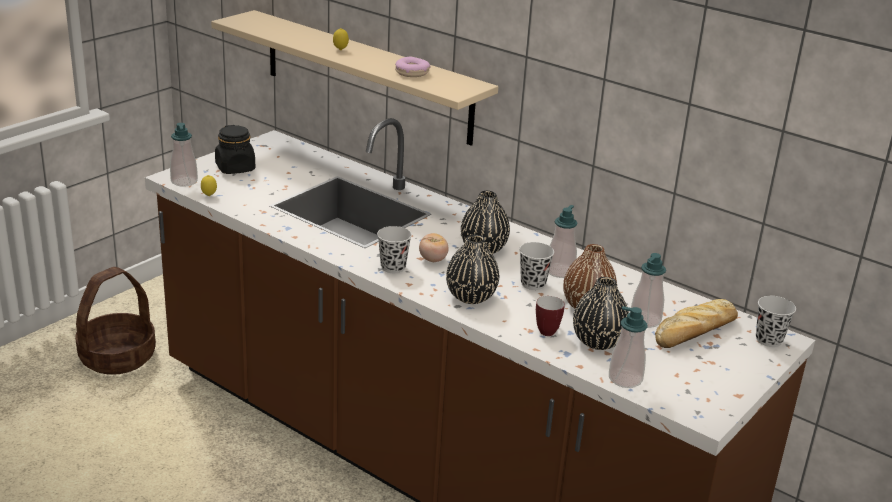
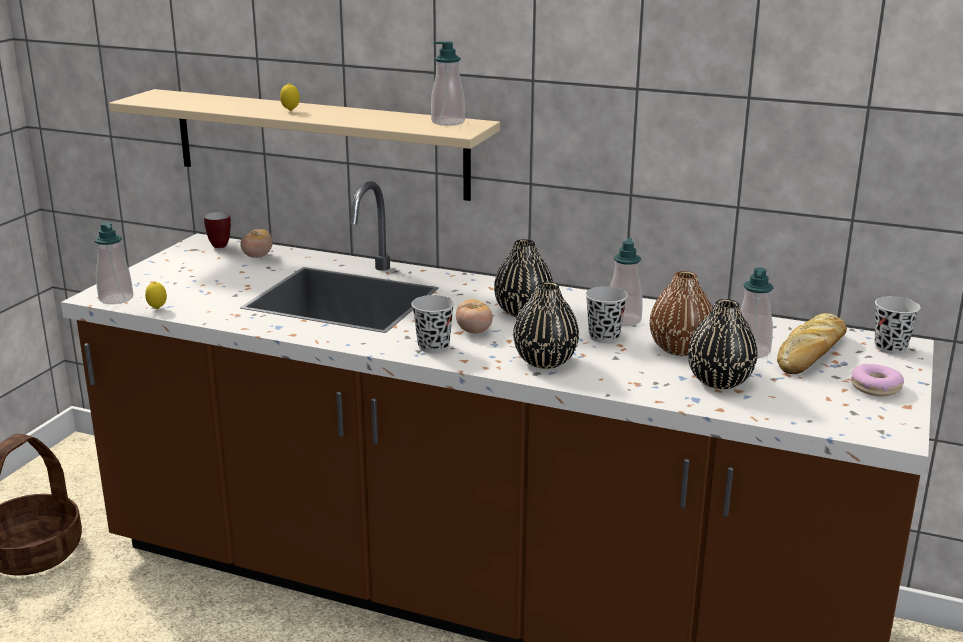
camera: 15 degrees left, 5 degrees down
black jar [215,125,255,174] -> none
donut [395,56,431,77] -> donut moved to [851,364,904,396]
mug [536,296,565,336] -> mug moved to [204,212,231,248]
soap dispenser [609,306,648,388] -> soap dispenser moved to [431,41,465,126]
none -> tomato [240,229,273,258]

